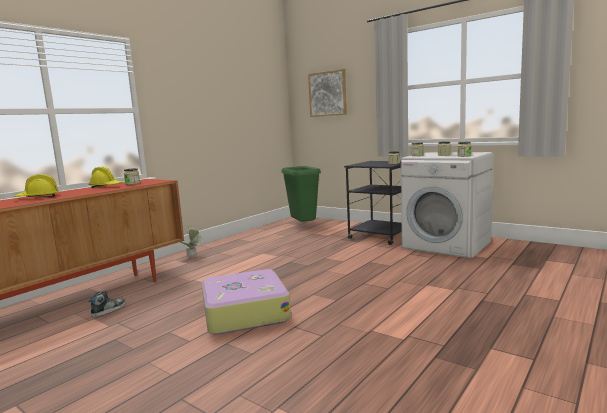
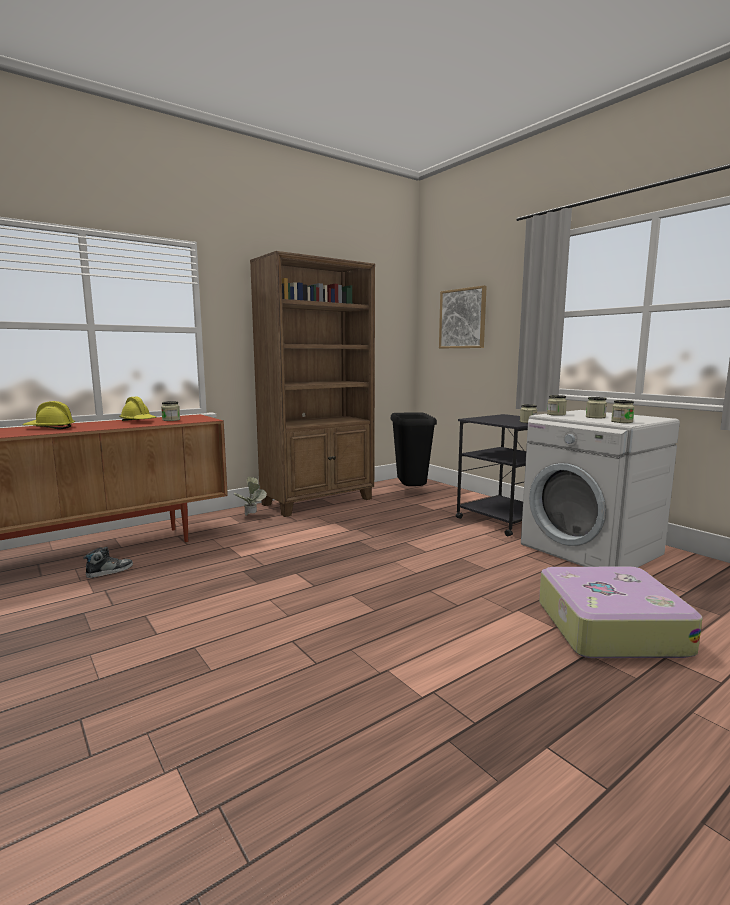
camera: 15 degrees right, 0 degrees up
suitcase [202,269,291,335] -> suitcase moved to [539,567,702,658]
green trash can [282,166,321,222] -> black trash can [390,412,437,486]
none -> brown bookcase [250,251,375,517]

